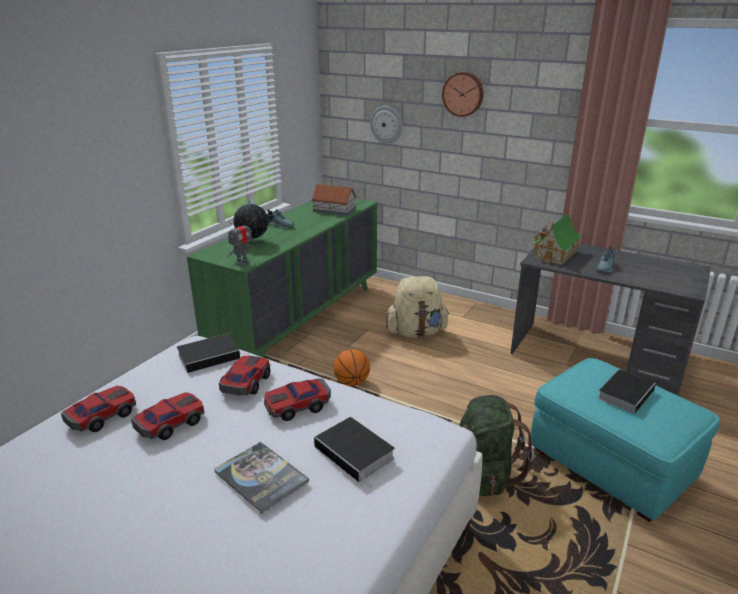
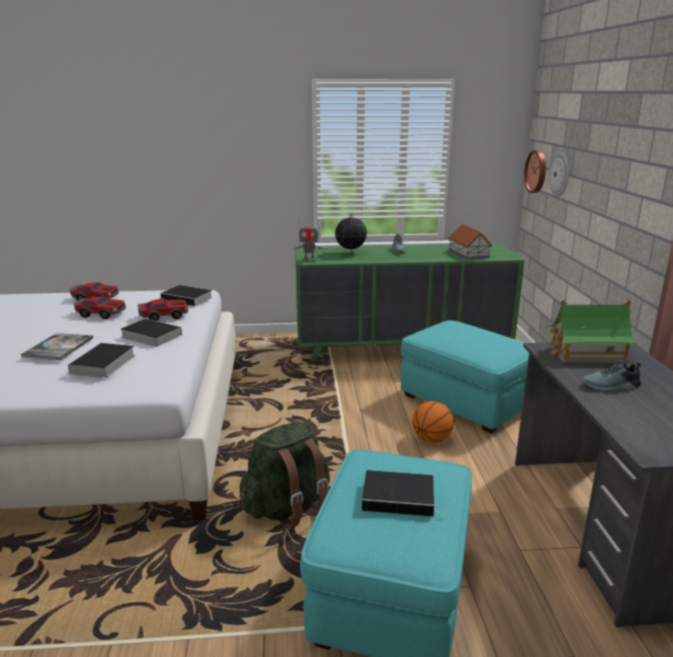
camera: 55 degrees right, 5 degrees down
toy car [264,379,331,421] -> book [120,319,182,347]
basketball [334,349,370,386] -> basketball moved to [412,401,454,443]
beige backpack [386,276,449,338] -> turquoise ottoman [401,320,529,434]
wall clock [442,72,483,117] -> wall clock moved to [524,150,546,193]

